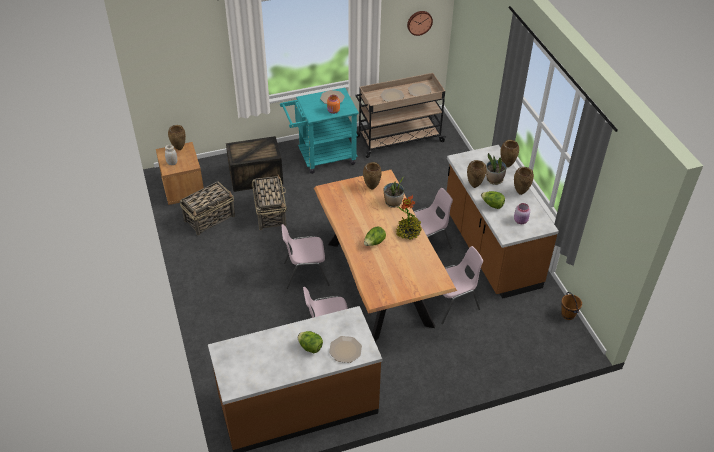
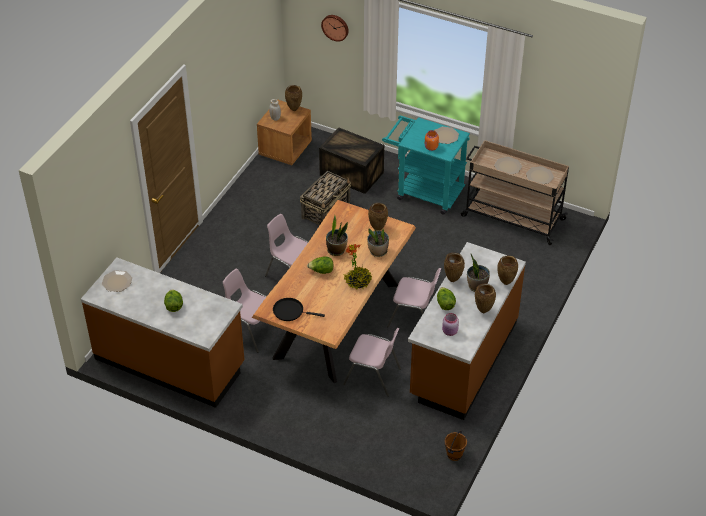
camera: 45 degrees right, 0 degrees up
basket [180,181,235,235] -> none
plate [329,336,362,363] -> plate moved to [102,270,132,292]
wall clock [407,11,433,36] -> wall clock moved to [321,15,349,42]
none -> black frying pan [273,298,325,321]
none -> potted plant [326,215,348,256]

